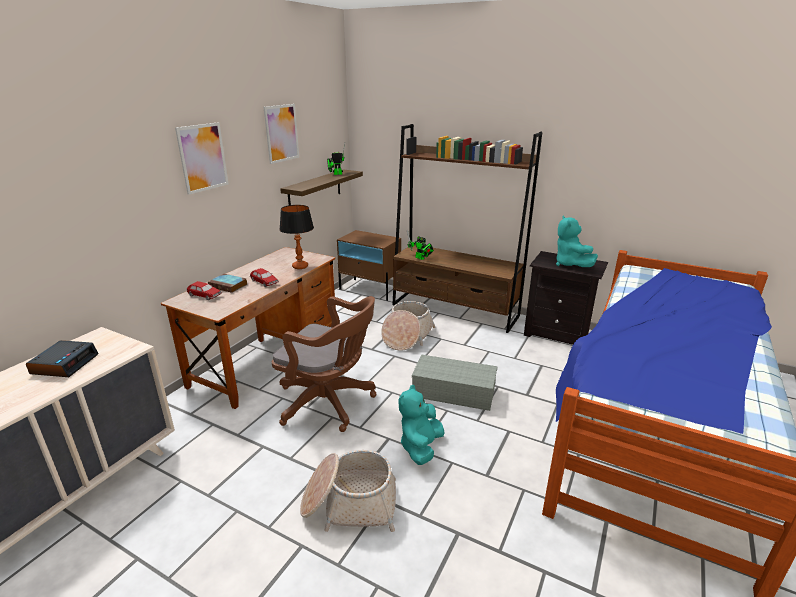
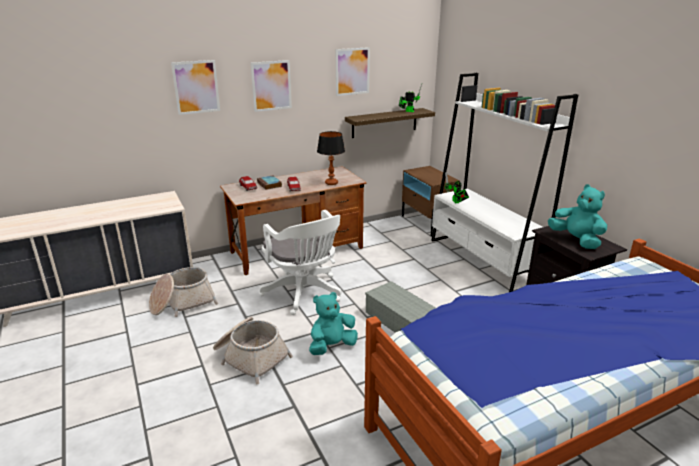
camera: 35 degrees right, 0 degrees up
alarm clock [26,340,99,377] -> none
brown office chair [272,296,377,432] -> white office chair [259,210,342,315]
basket [381,301,436,351] -> basket moved to [149,267,218,317]
brown bookcase [392,124,542,333] -> white bookcase [431,73,578,292]
turquoise plush toy [556,216,598,267] -> turquoise plush toy turned 120 degrees clockwise [548,184,607,249]
none -> picture [171,60,220,115]

